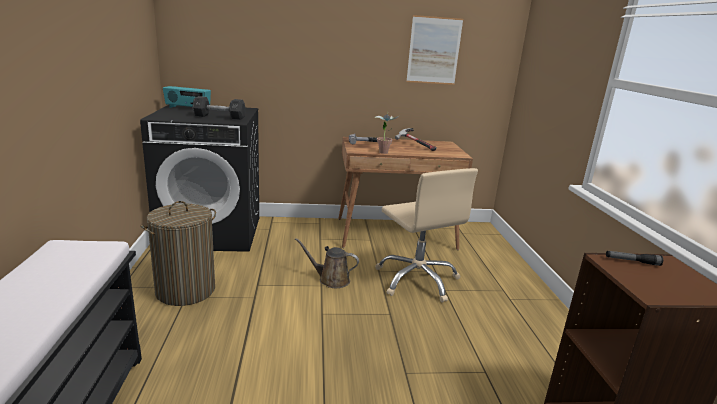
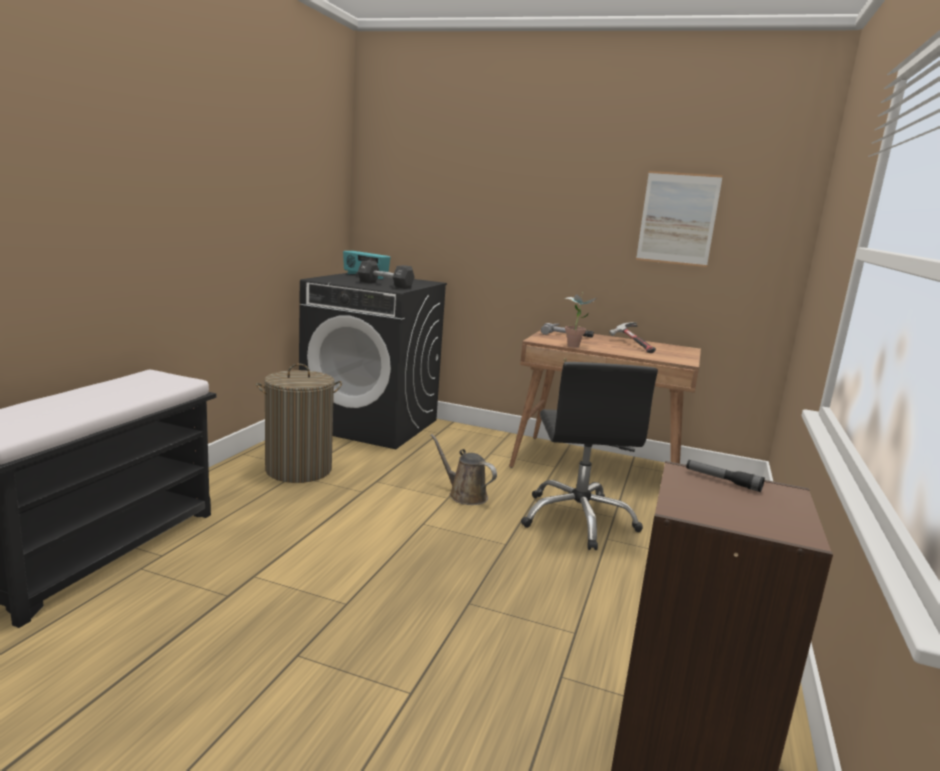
camera: 25 degrees right, 5 degrees down
beige office chair [375,168,478,302] -> black office chair [521,362,658,550]

